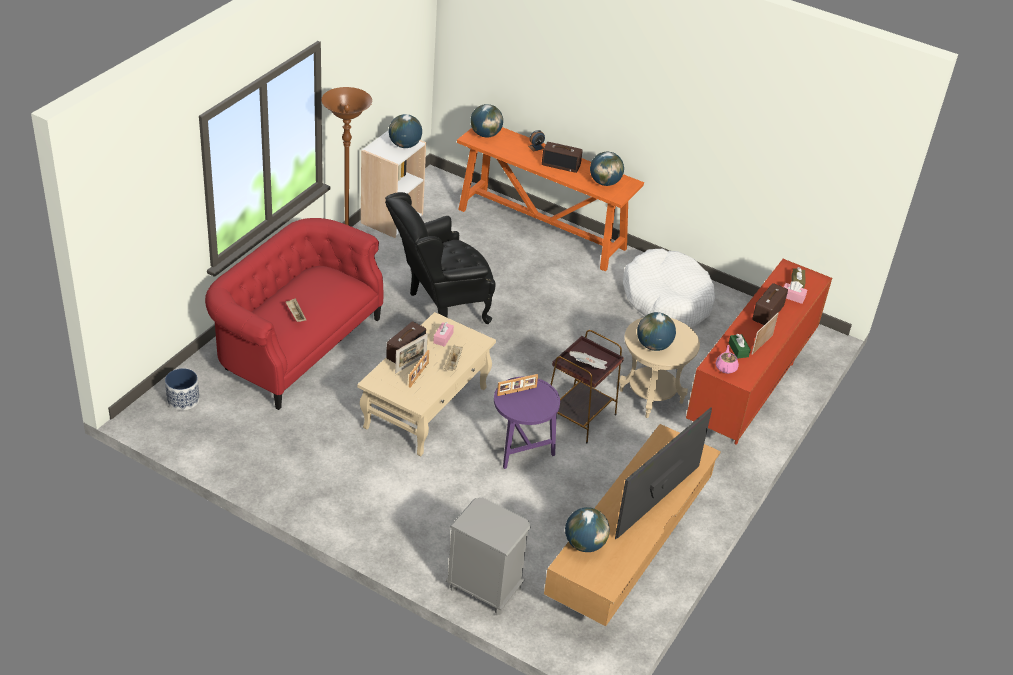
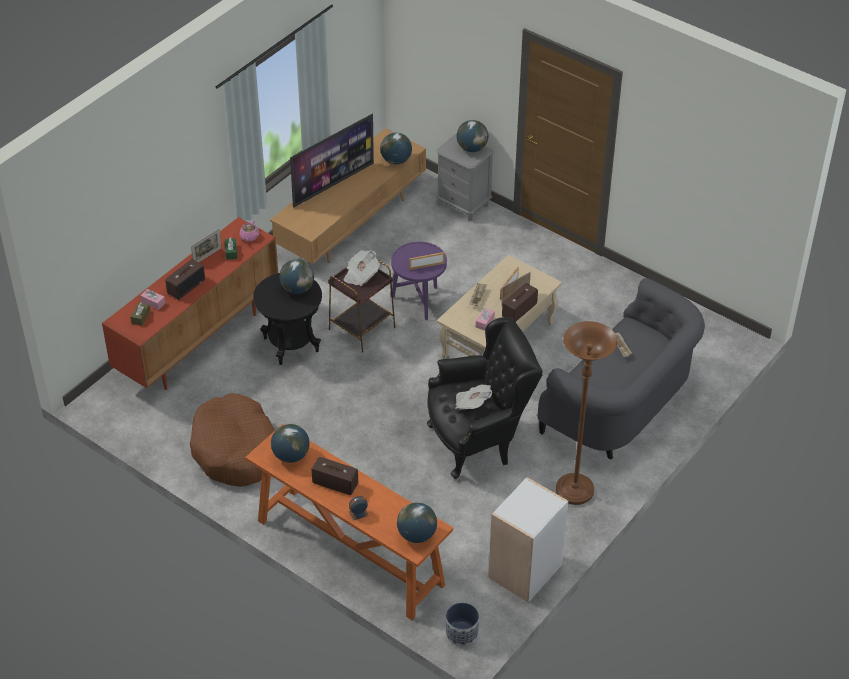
camera: 170 degrees left, 5 degrees up
planter [165,368,200,410] -> planter moved to [446,603,479,646]
red sofa [205,218,383,410] -> grey sofa [537,278,705,459]
globe [389,114,422,148] -> globe moved to [456,120,488,152]
beige side table [619,318,700,418] -> black side table [253,273,322,365]
white dog bed [623,249,715,328] -> brown dog bed [190,394,275,487]
none -> newspaper [455,385,492,409]

